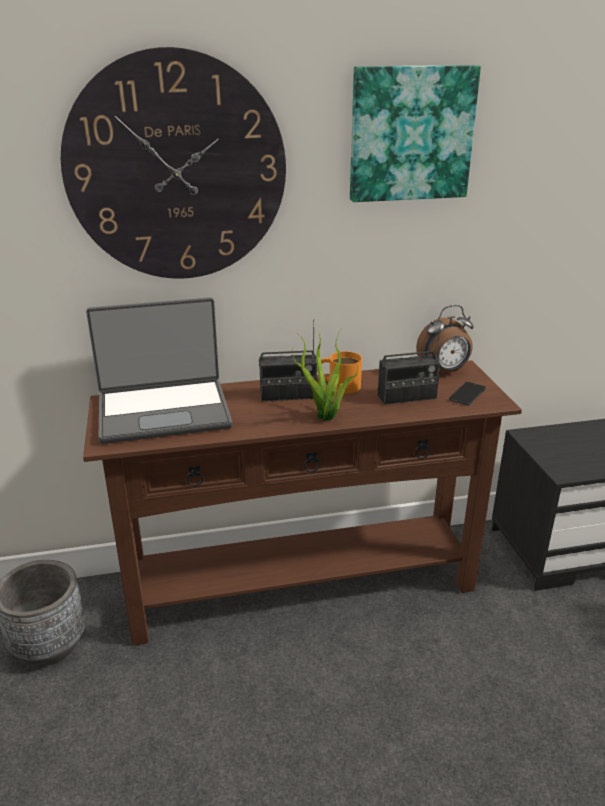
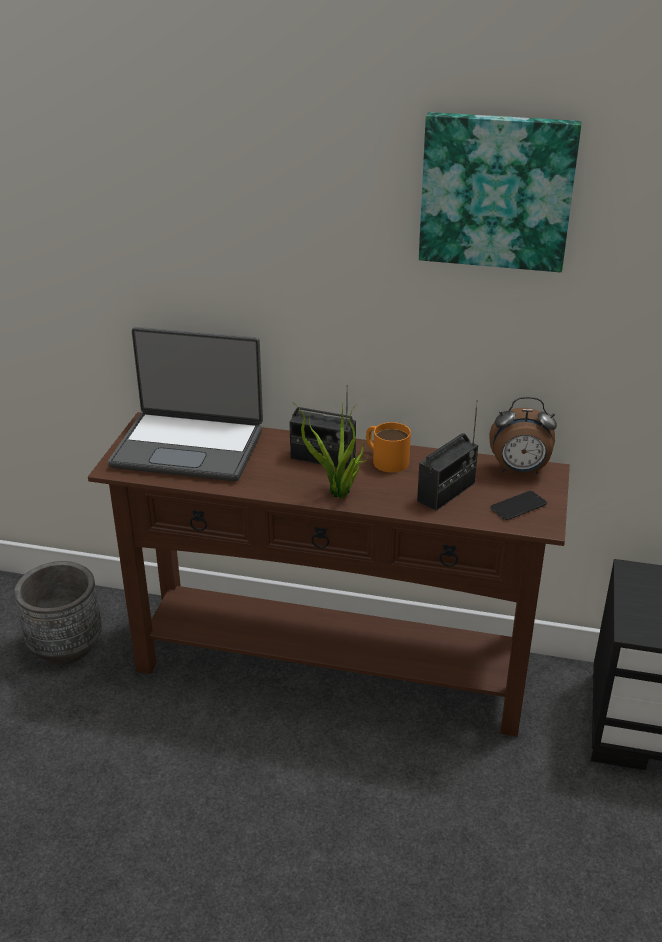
camera: 25 degrees right, 5 degrees up
wall clock [61,47,286,279] -> none
radio [378,320,441,405] -> radio turned 60 degrees counterclockwise [417,400,478,511]

